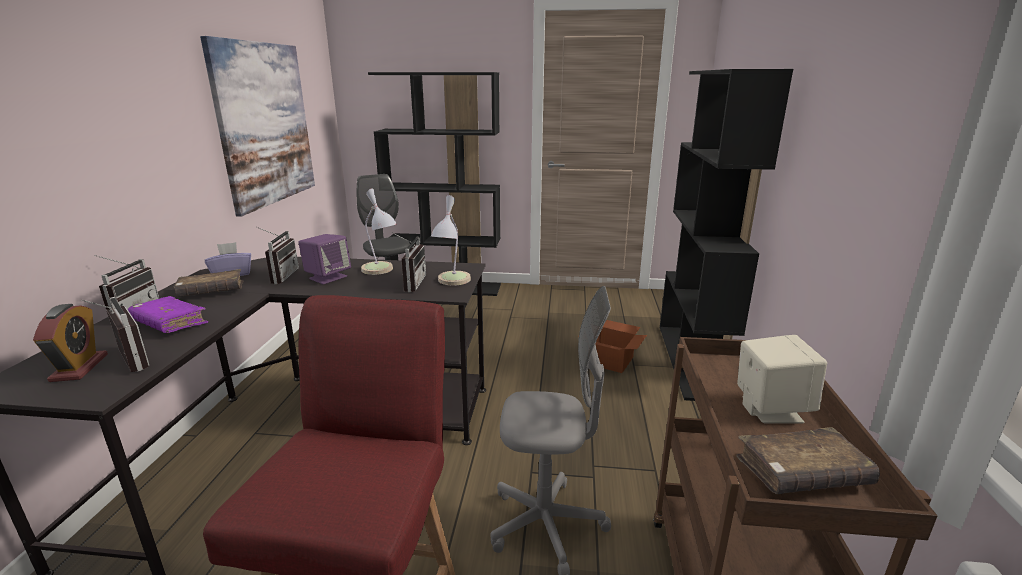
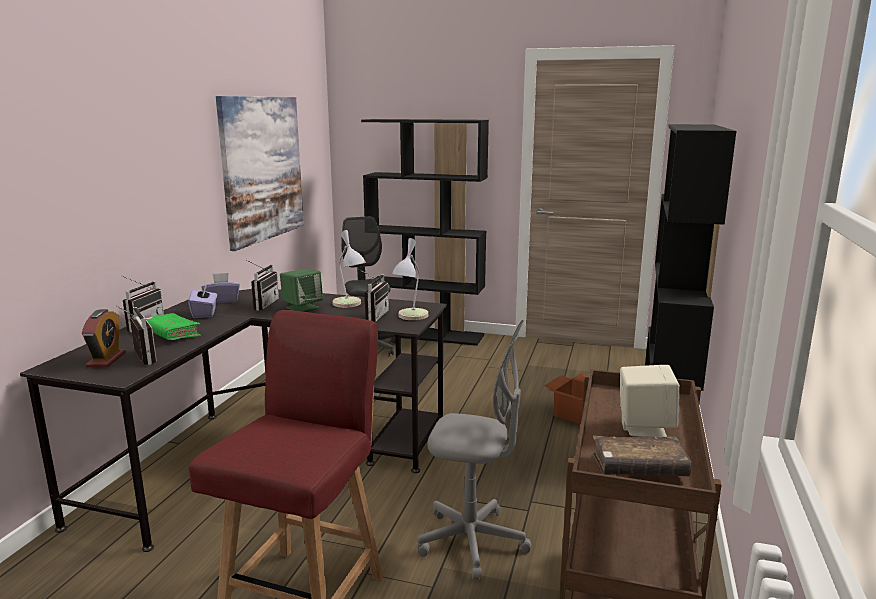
camera: 10 degrees right, 5 degrees down
purple book [128,296,208,333] -> green book [145,313,201,340]
brown book [173,269,244,297] -> purple tissue box [188,283,217,318]
purple speaker [298,234,351,284] -> green speaker [280,269,323,312]

